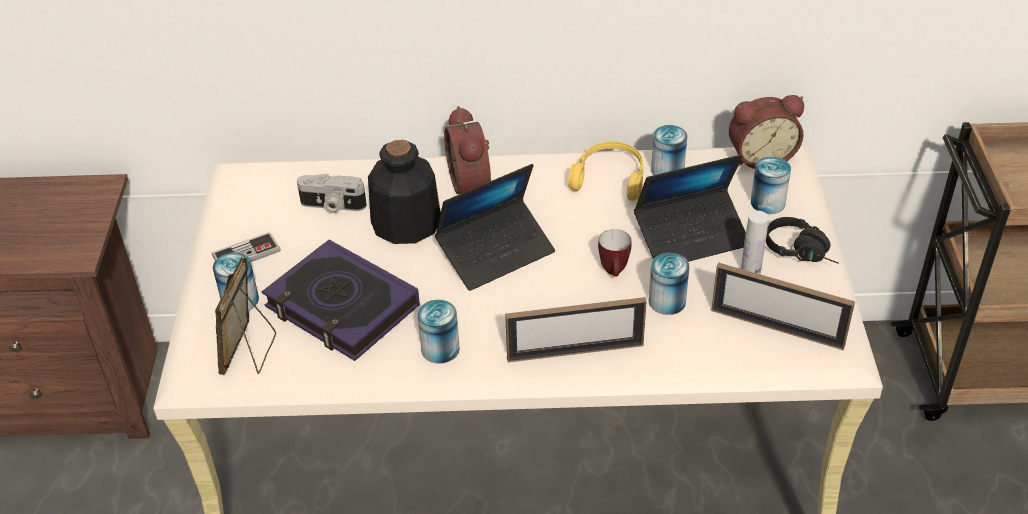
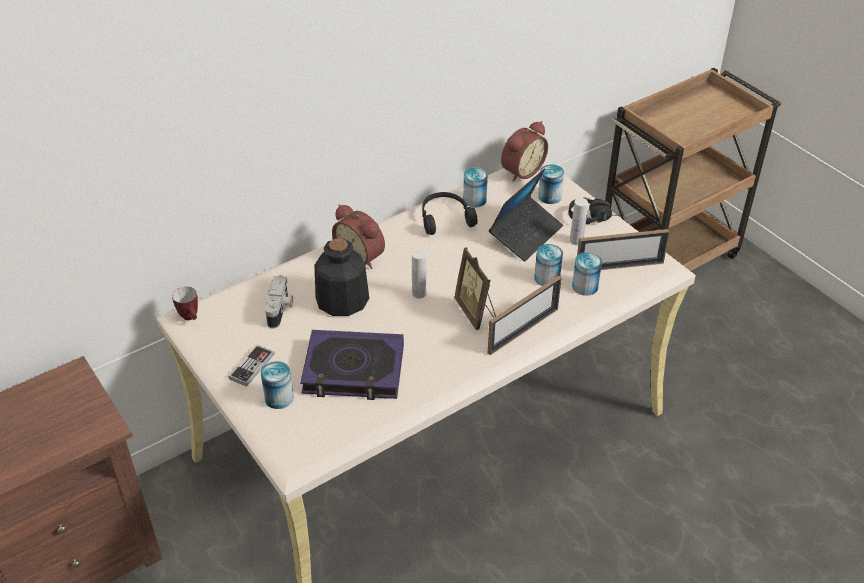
camera: 35 degrees left, 0 degrees up
picture frame [215,257,276,375] -> picture frame moved to [454,247,496,330]
camera [297,174,367,213] -> camera turned 60 degrees counterclockwise [265,275,293,329]
can [417,300,460,364] -> can moved to [572,252,602,296]
laptop [435,164,555,291] -> white bottle [412,250,427,298]
yellow headphones [568,141,643,201] -> black headphones [422,192,477,235]
mug [598,229,632,276] -> mug moved to [172,287,198,320]

